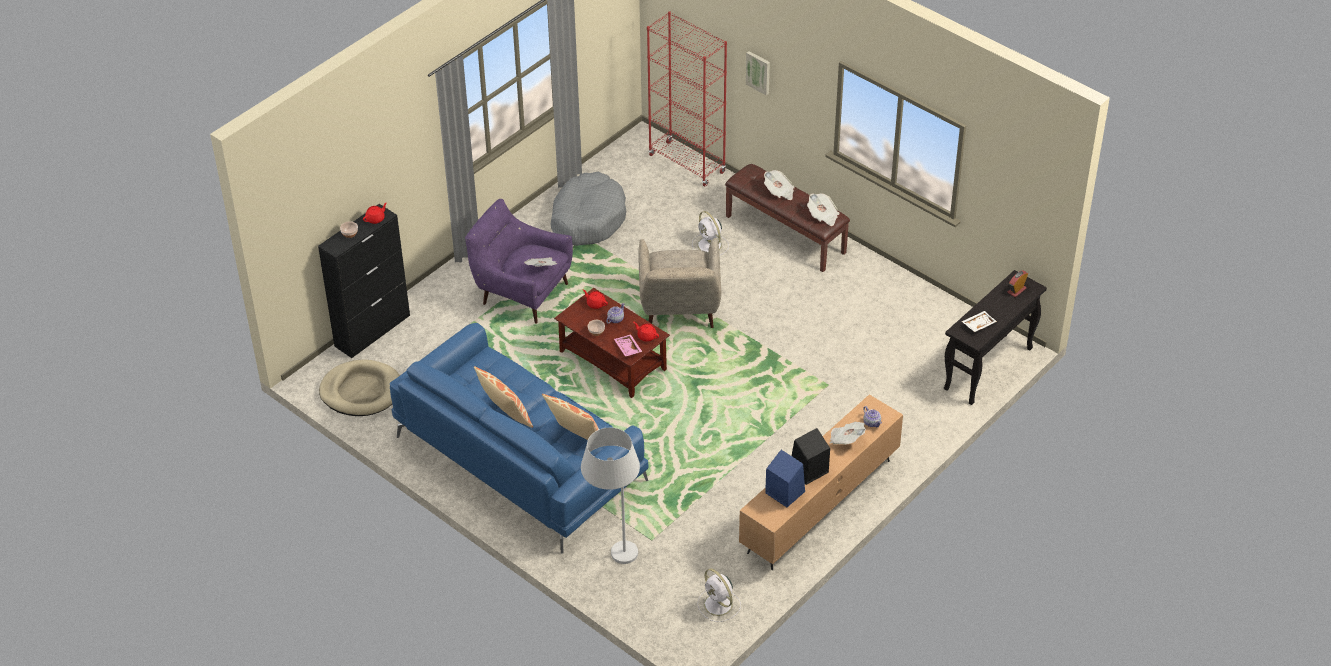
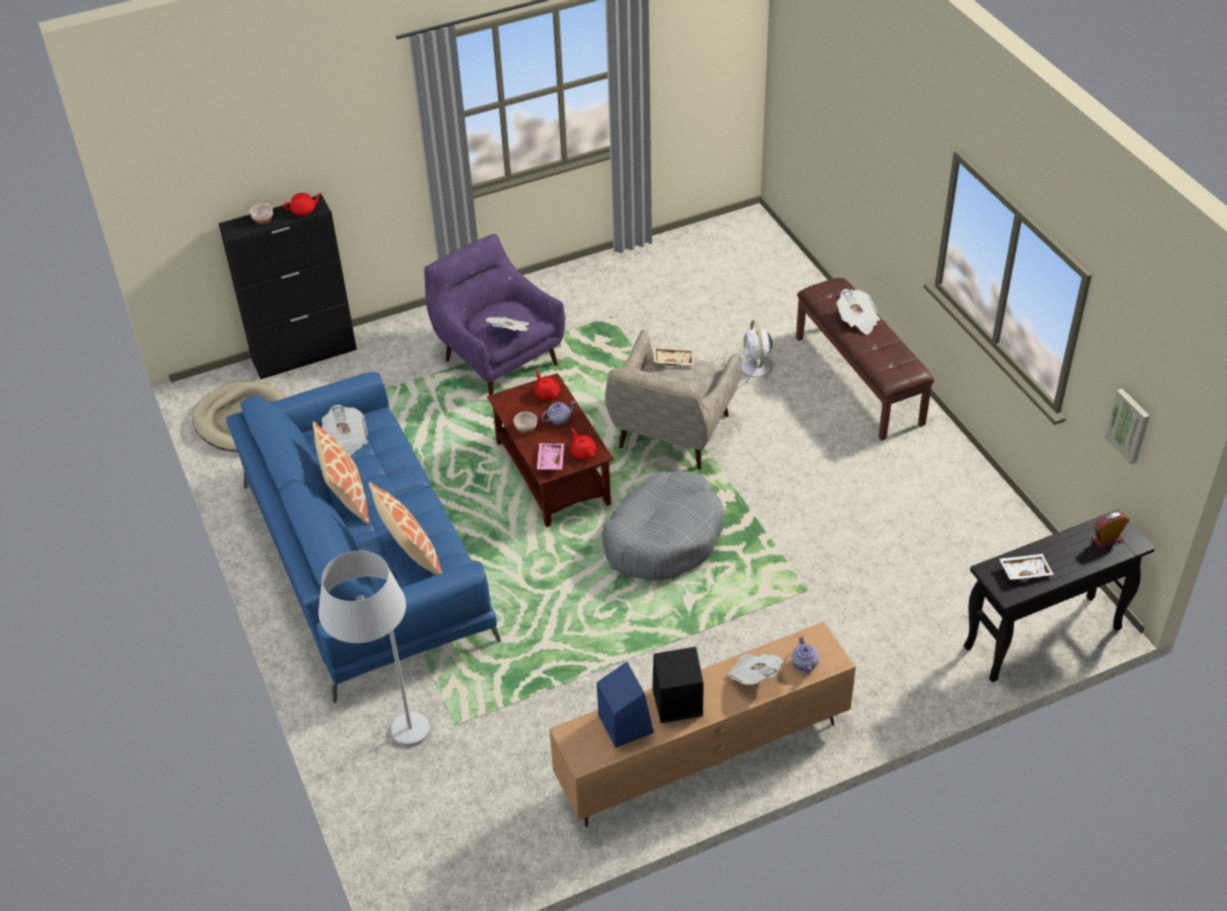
camera: 25 degrees right, 0 degrees up
grey dog bed [551,172,626,246] -> grey dog bed moved to [602,470,724,580]
red bookcase [647,11,727,187] -> none
white fan [698,568,741,622] -> none
picture [746,51,770,95] -> picture moved to [1105,389,1150,464]
newspaper [807,193,839,226] -> newspaper moved to [322,405,368,456]
none -> beige tray [653,346,694,366]

